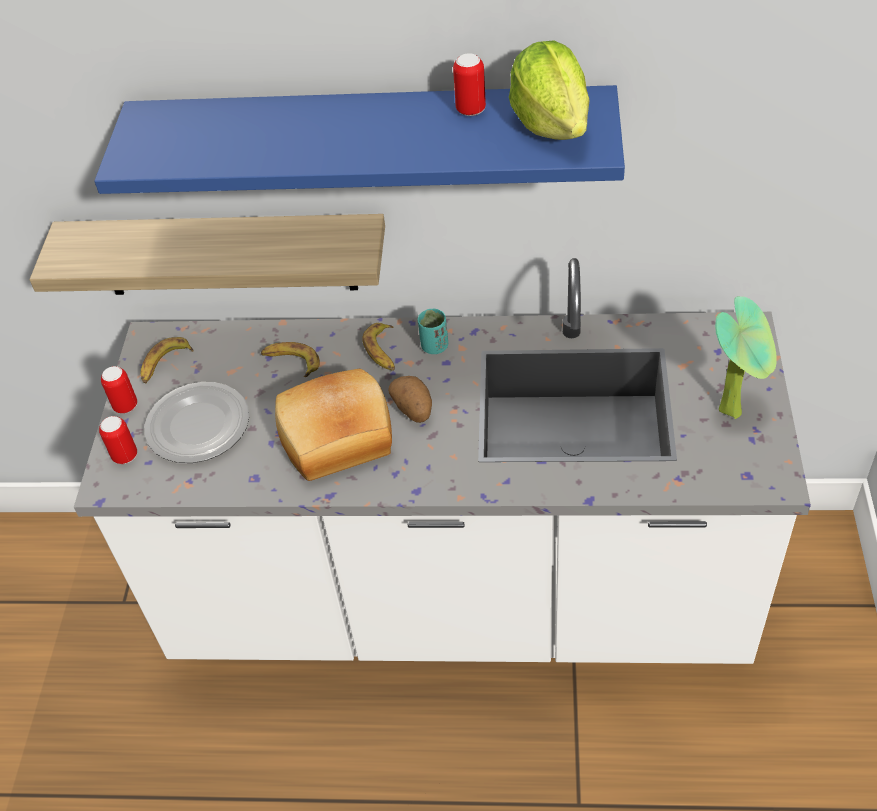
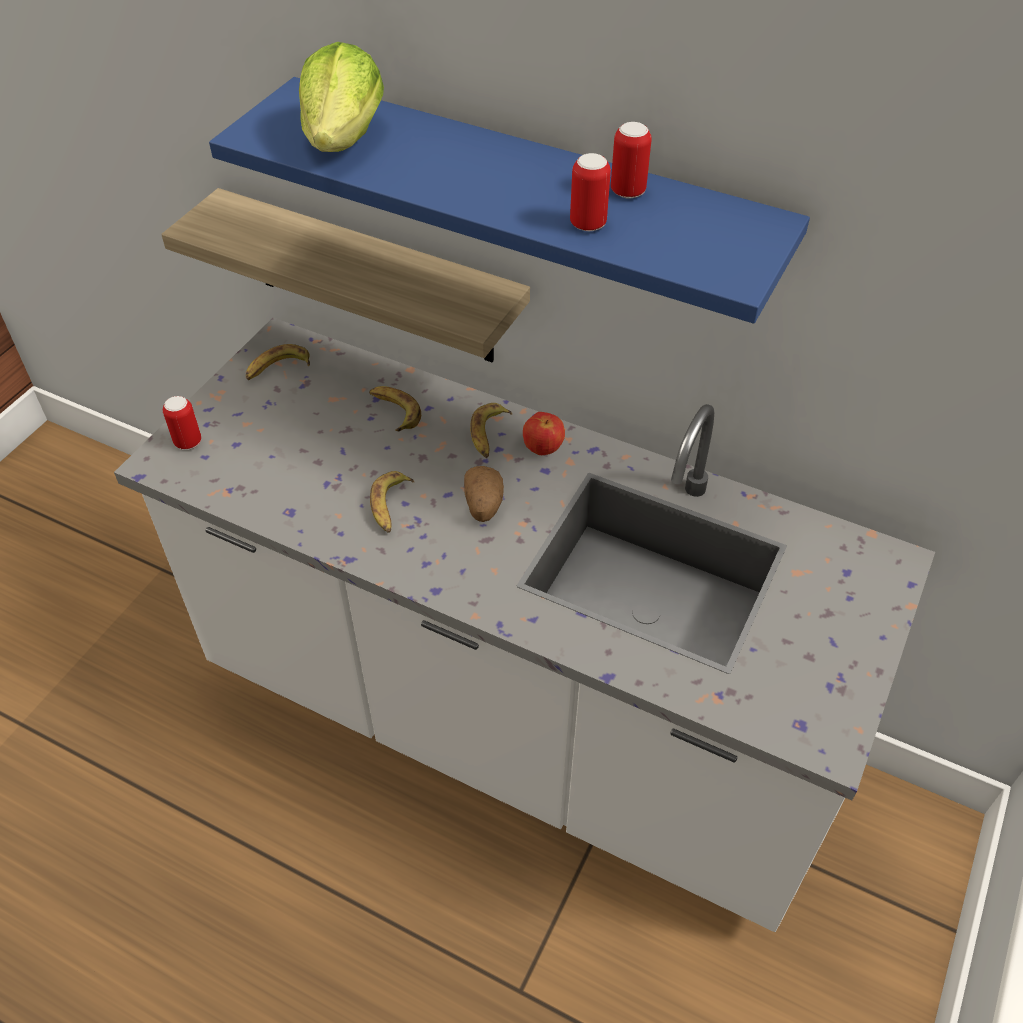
camera: 20 degrees right, 0 degrees up
can [101,366,137,414] -> can moved to [570,153,611,231]
plate [144,382,249,463] -> none
bread [275,369,392,481] -> banana [370,471,414,533]
turquoise cup [418,309,448,354] -> apple [523,412,565,455]
lettuce [509,40,590,140] -> lettuce moved to [299,42,384,152]
potted plant [715,296,777,419] -> none

